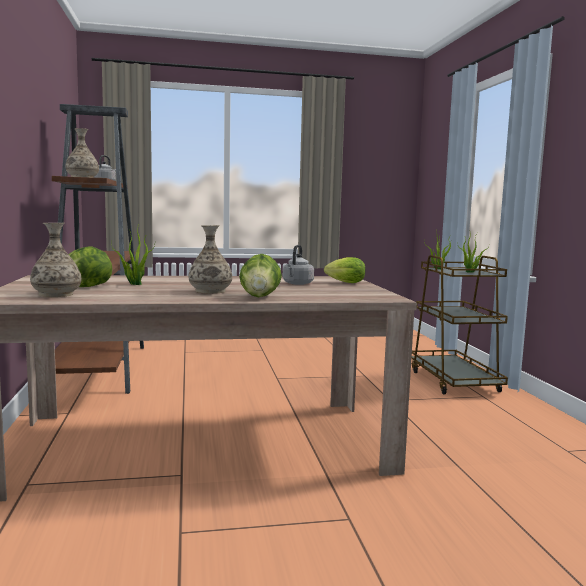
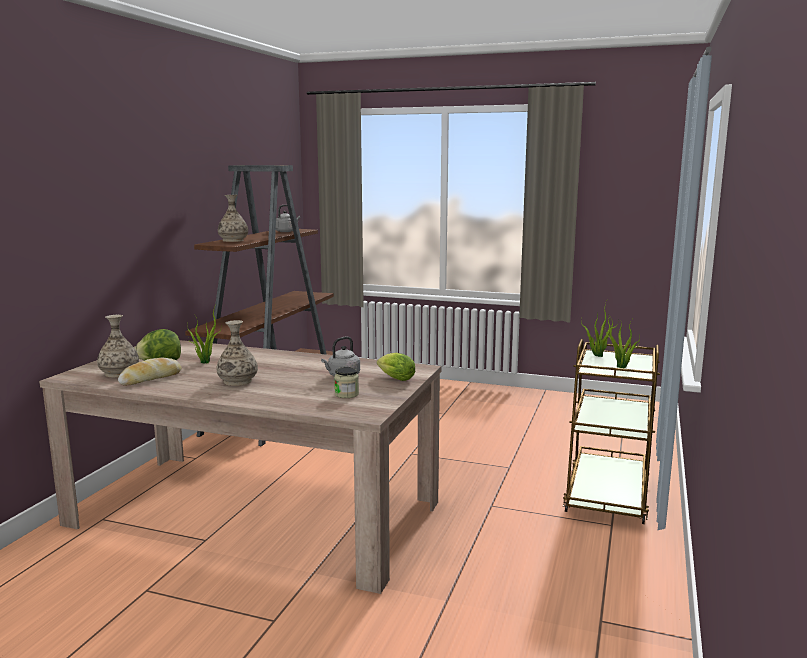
camera: 30 degrees right, 5 degrees up
lettuce [239,254,282,297] -> none
none -> bread [118,358,182,386]
none -> jar [334,367,359,398]

